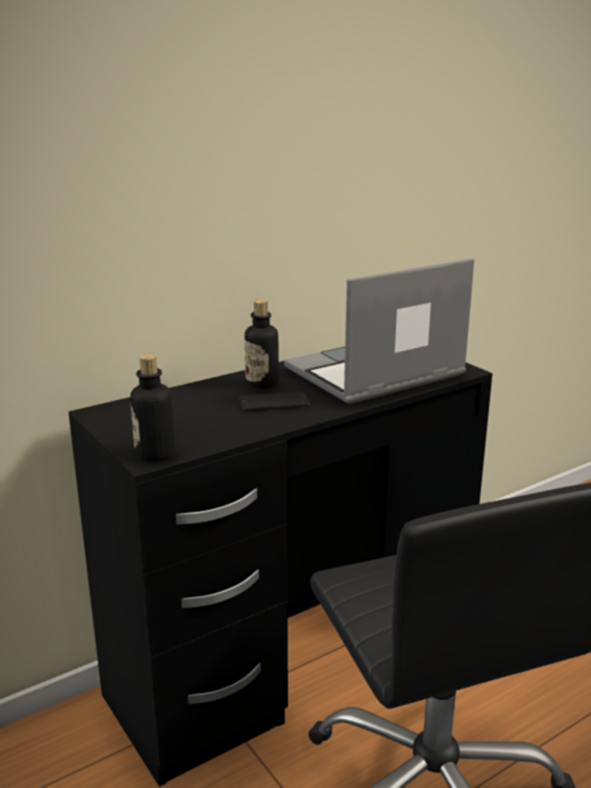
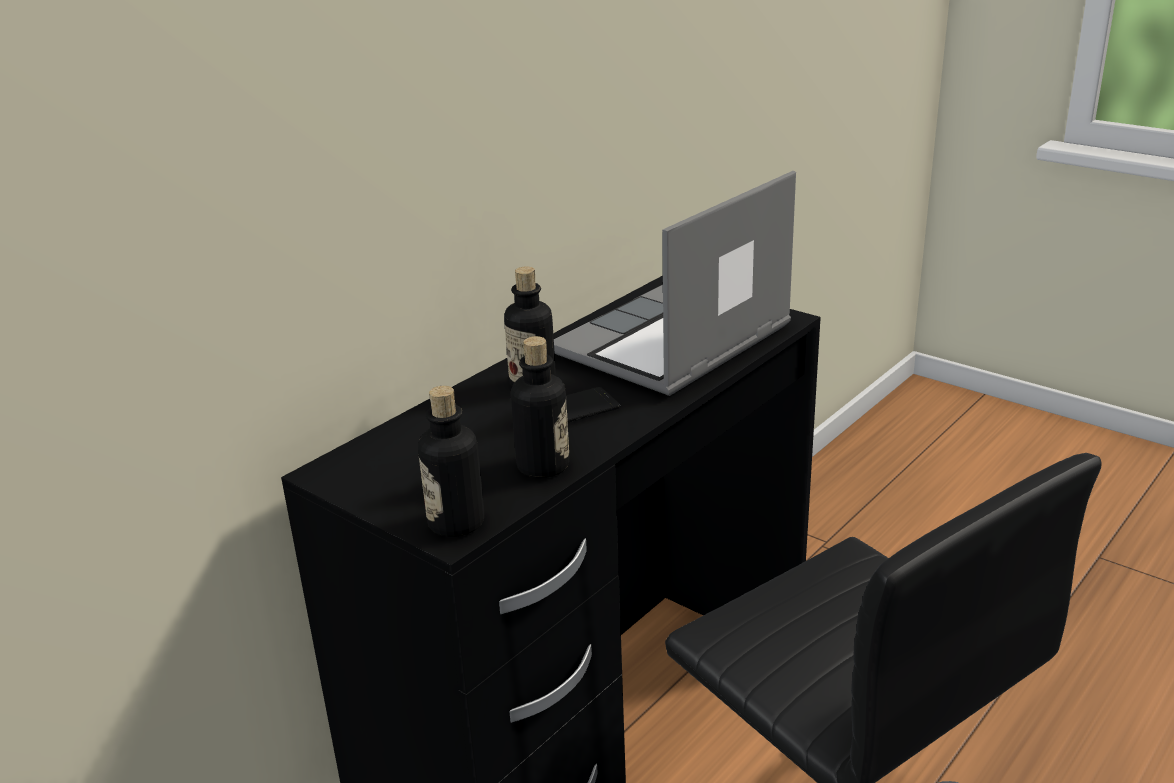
camera: 15 degrees left, 5 degrees up
none -> bottle [511,336,569,478]

